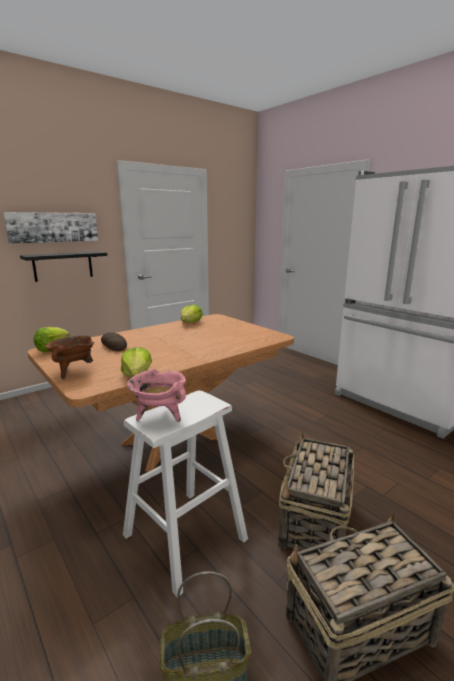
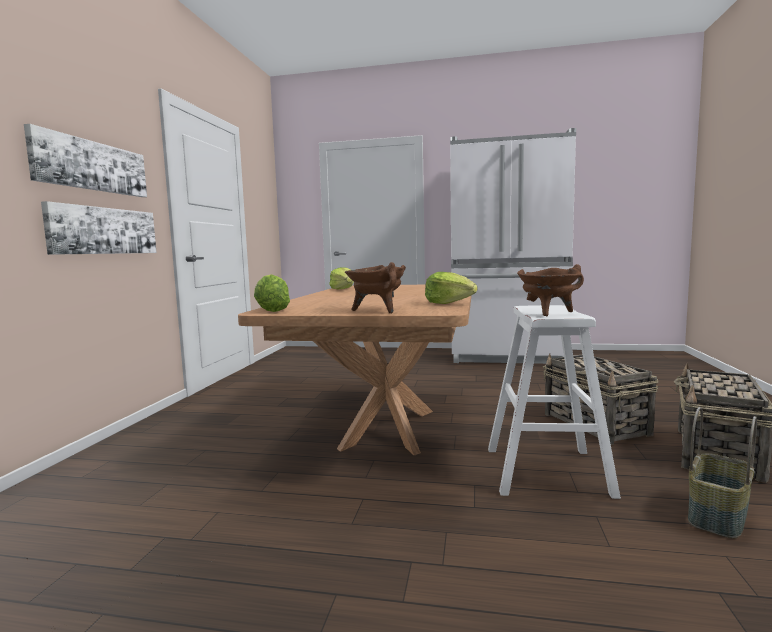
camera: 40 degrees left, 10 degrees down
black shelf [20,251,107,282] -> picture [41,201,157,255]
bread [101,332,127,351] -> none
pink cooking pot [127,369,186,422] -> brown cooking pot [517,264,584,316]

